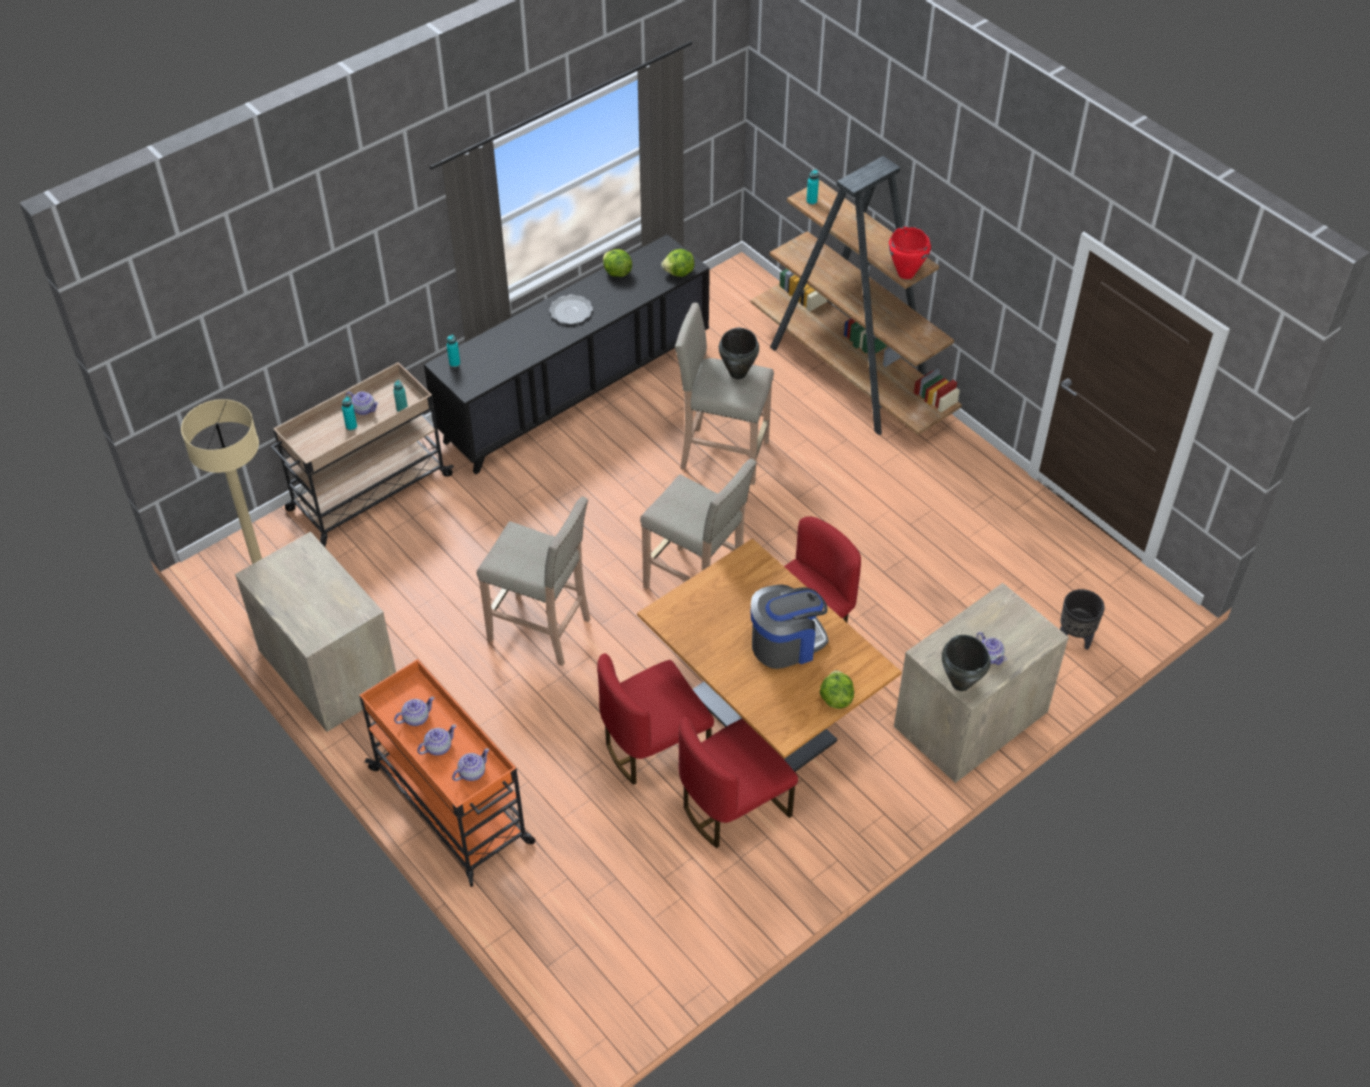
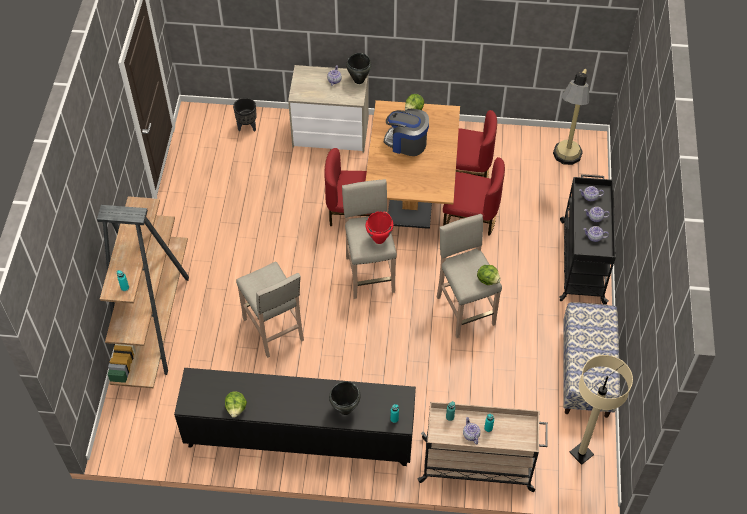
camera: 135 degrees left, 5 degrees up
dresser [235,531,396,732] -> bench [563,302,620,418]
orange cart [359,659,535,887] -> black cart [560,174,616,305]
plate [549,294,593,324] -> none
lettuce [661,249,695,277] -> lettuce moved to [477,265,501,285]
black cooking pot [719,328,759,379] -> black cooking pot moved to [329,381,361,415]
red cooking pot [889,226,931,279] -> red cooking pot moved to [366,211,393,244]
none -> floor lamp [553,69,589,165]

